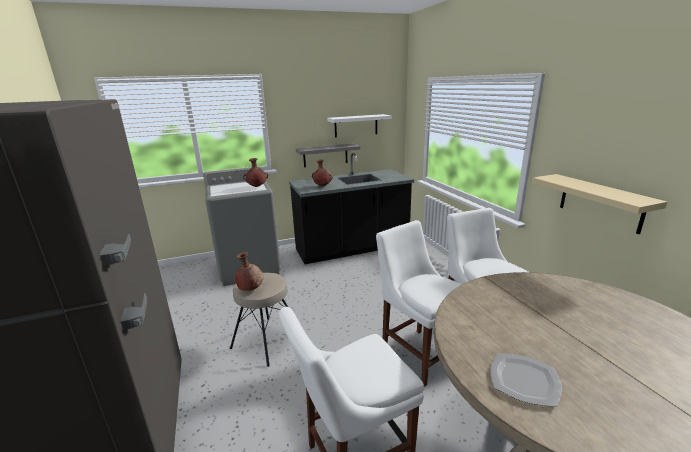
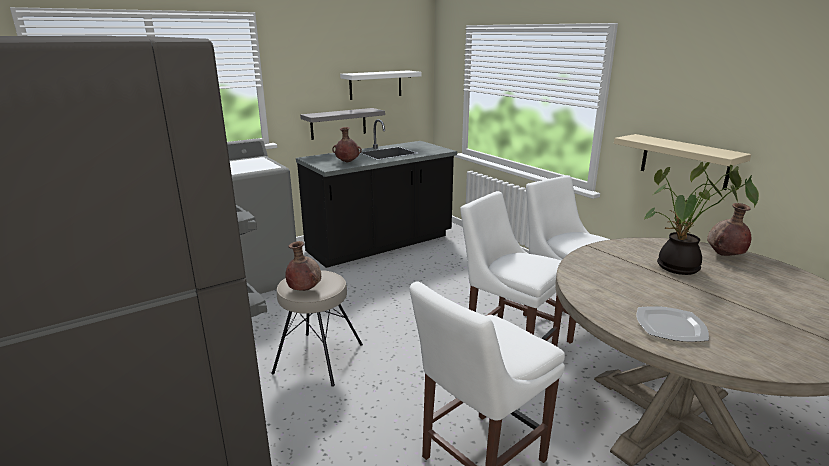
camera: 15 degrees left, 0 degrees up
brown vase [243,158,268,187] -> brown vase moved to [707,203,751,256]
none -> potted plant [644,162,759,275]

